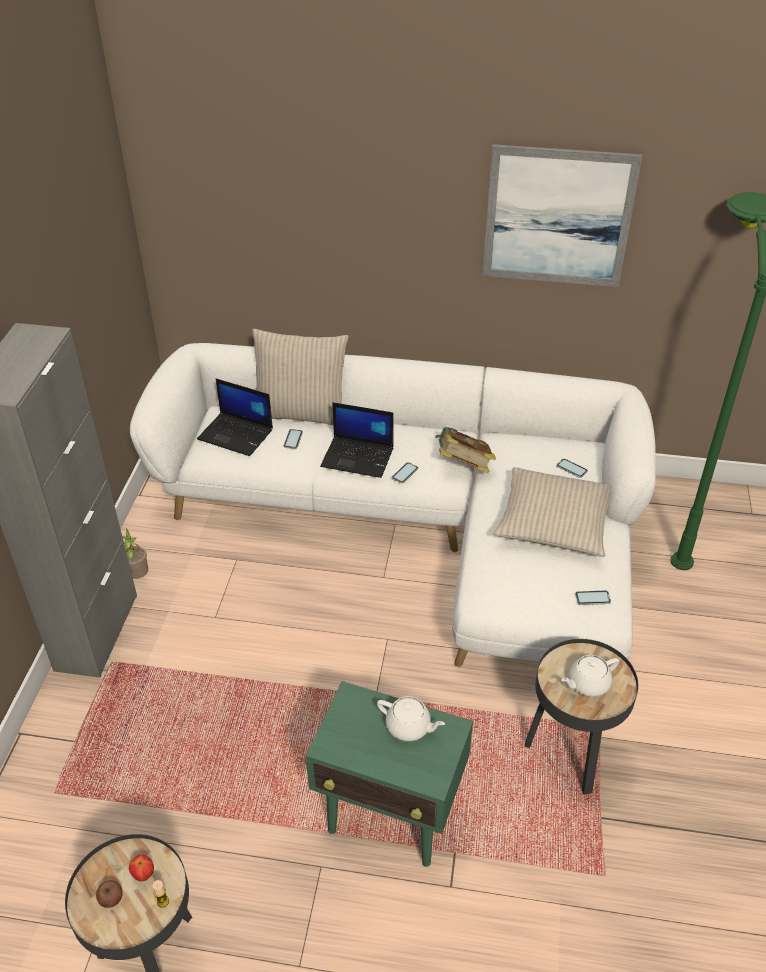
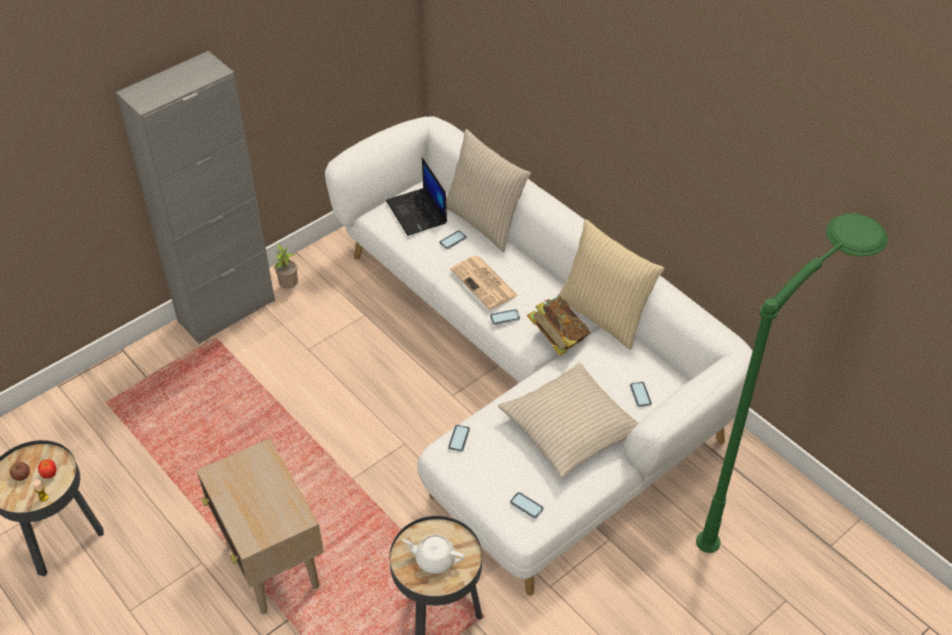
camera: 40 degrees right, 5 degrees up
green side table [306,681,473,867] -> beige side table [197,438,324,614]
laptop [320,402,394,478] -> newspaper [450,256,518,310]
white teapot [377,696,445,741] -> none
picture [482,144,642,287] -> none
none -> phone [448,425,470,452]
none -> beige pillow [557,219,664,350]

